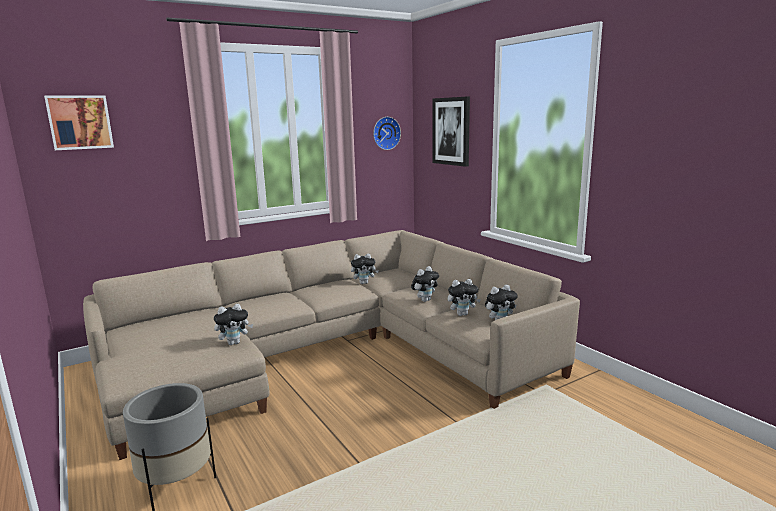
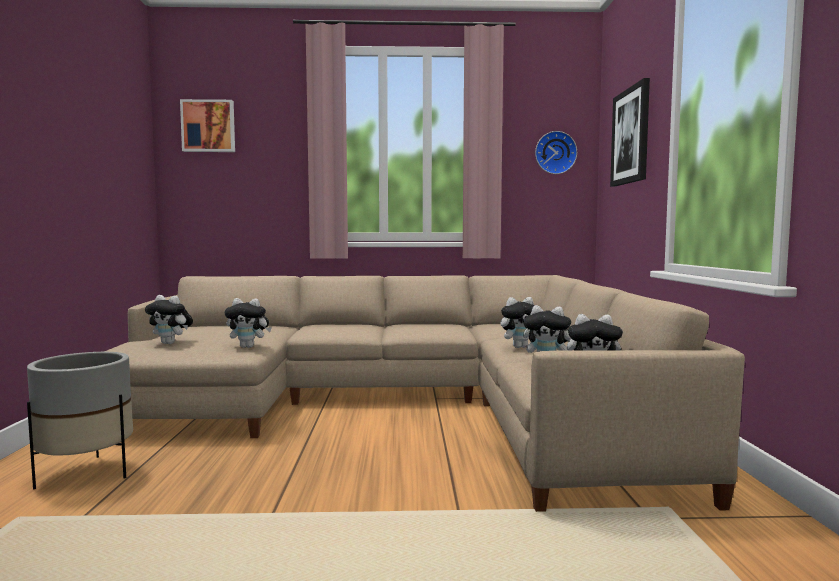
camera: 30 degrees right, 10 degrees down
plush toy [351,254,379,284] -> plush toy moved to [145,295,193,344]

